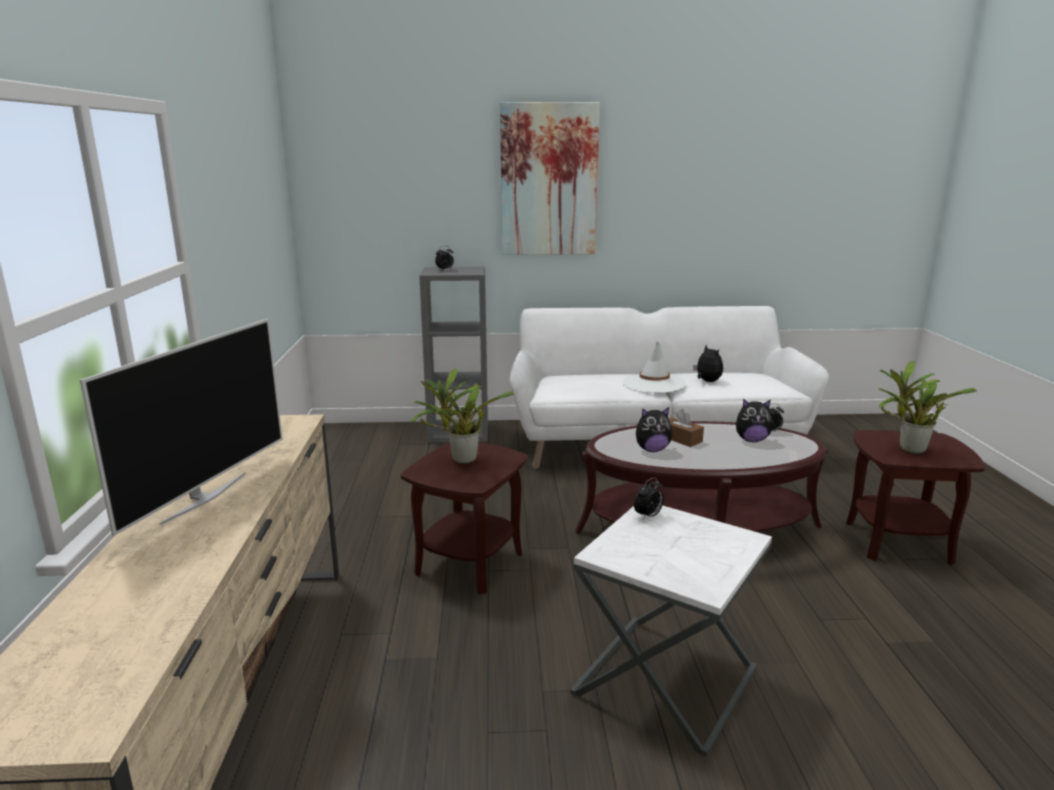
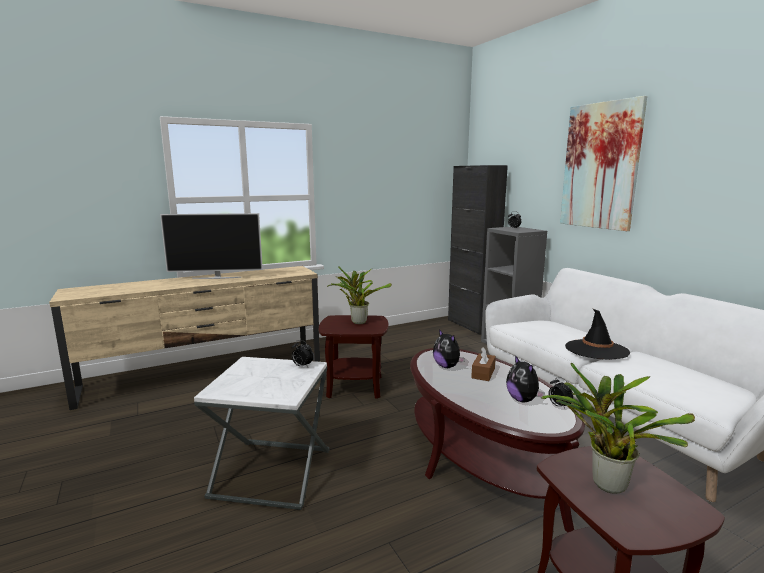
camera: 65 degrees right, 5 degrees down
white hat [622,341,686,393] -> black hat [565,308,630,360]
plush toy [693,345,723,382] -> none
none -> black cabinet [448,165,508,335]

